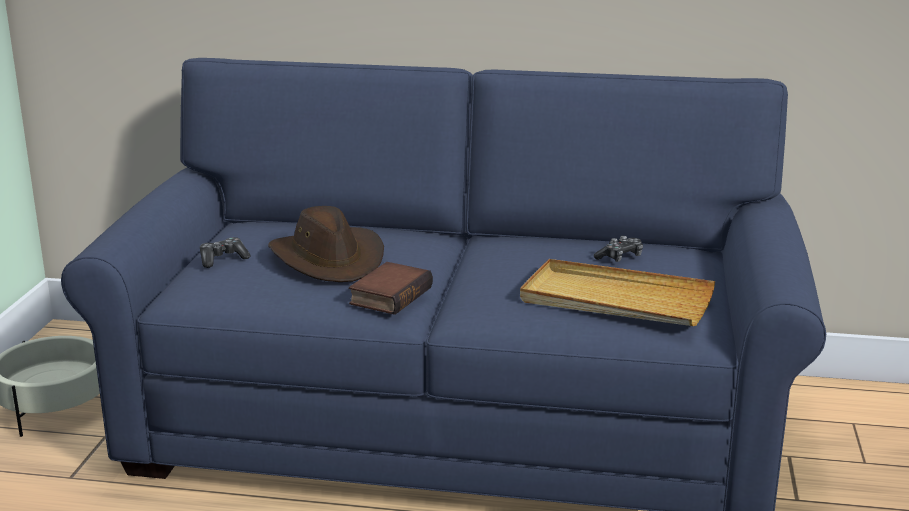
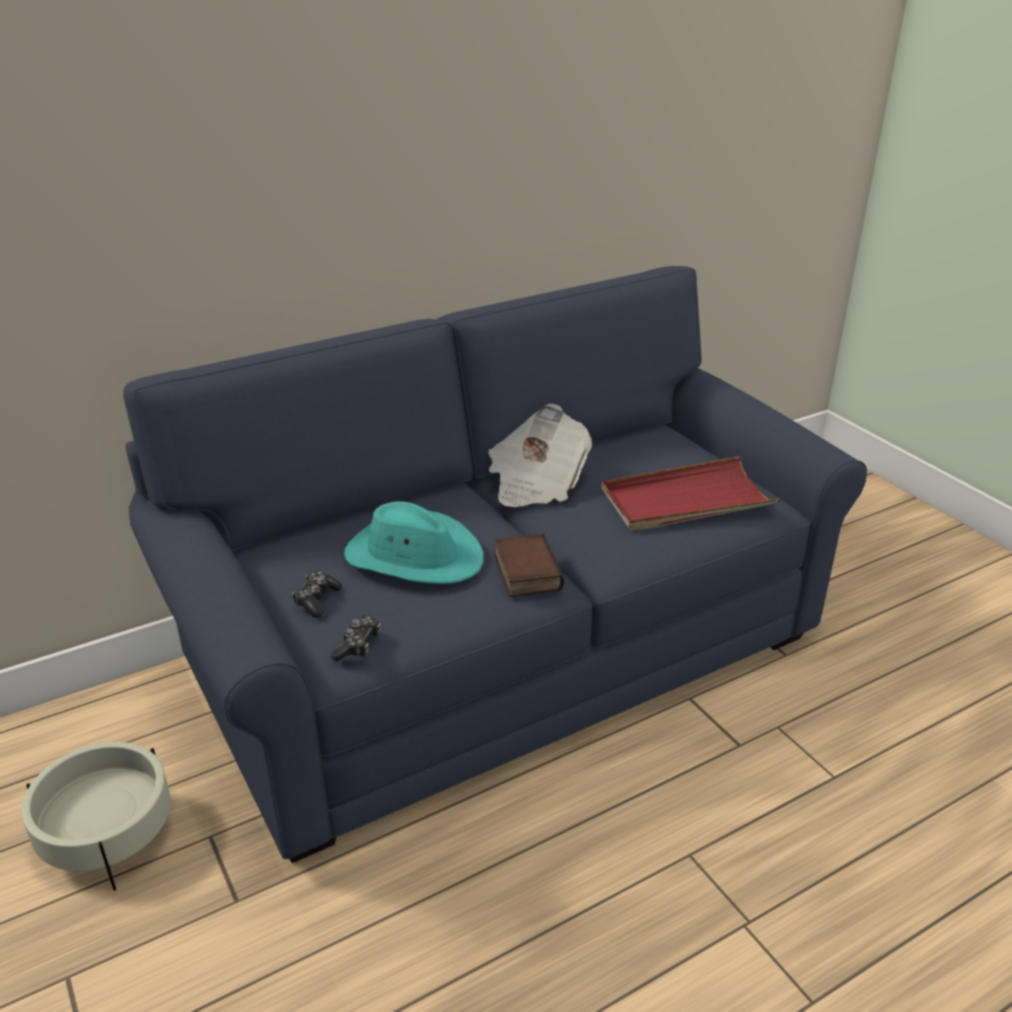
camera: 40 degrees left, 10 degrees up
brown hat [268,206,384,282] -> turquoise hat [344,501,484,584]
beige tray [520,259,715,326] -> red tray [601,456,781,531]
game controller [594,236,643,262] -> game controller moved to [331,615,381,661]
none -> newspaper [487,404,592,507]

